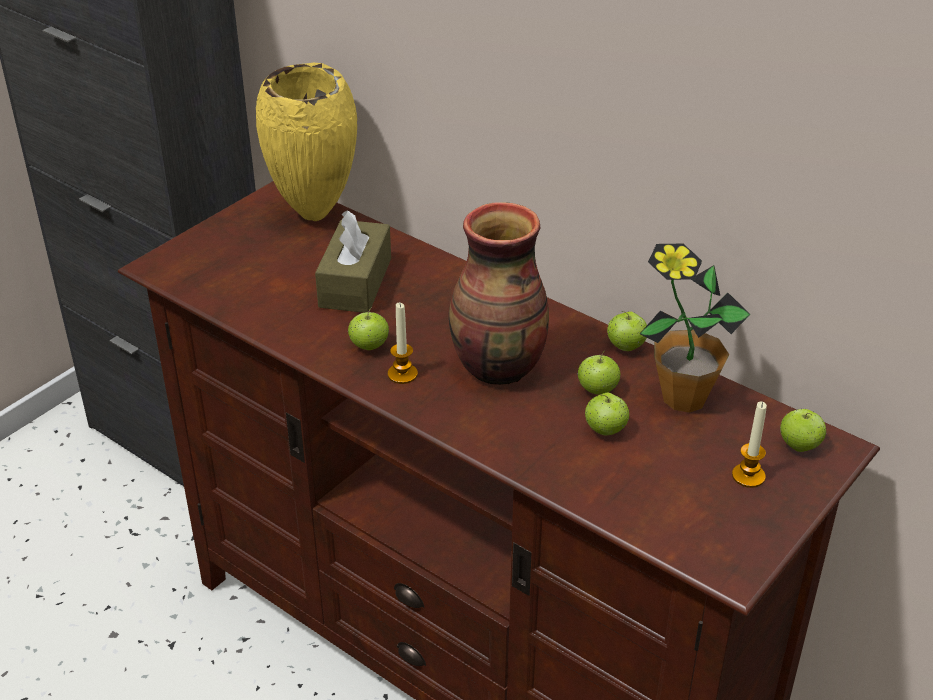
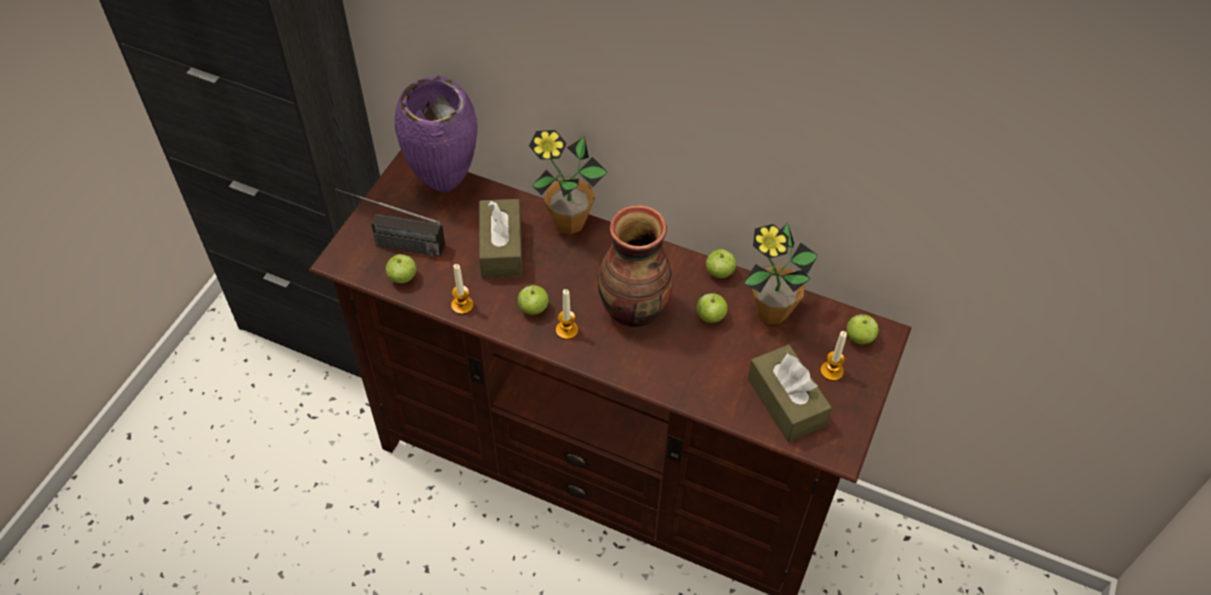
camera: 15 degrees left, 15 degrees up
yellow vase [256,63,357,221] -> purple vase [394,75,477,192]
apple [585,392,629,435] -> apple moved to [386,254,416,283]
none -> radio [336,189,445,257]
none -> candle [451,264,474,314]
none -> potted plant [529,130,608,234]
none -> brown tissue box [748,344,832,442]

